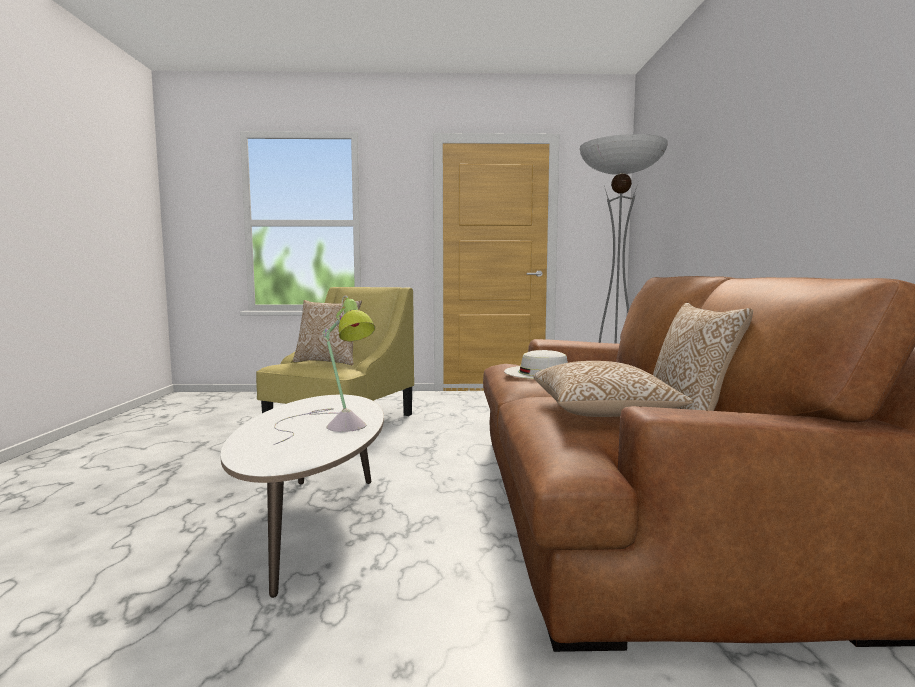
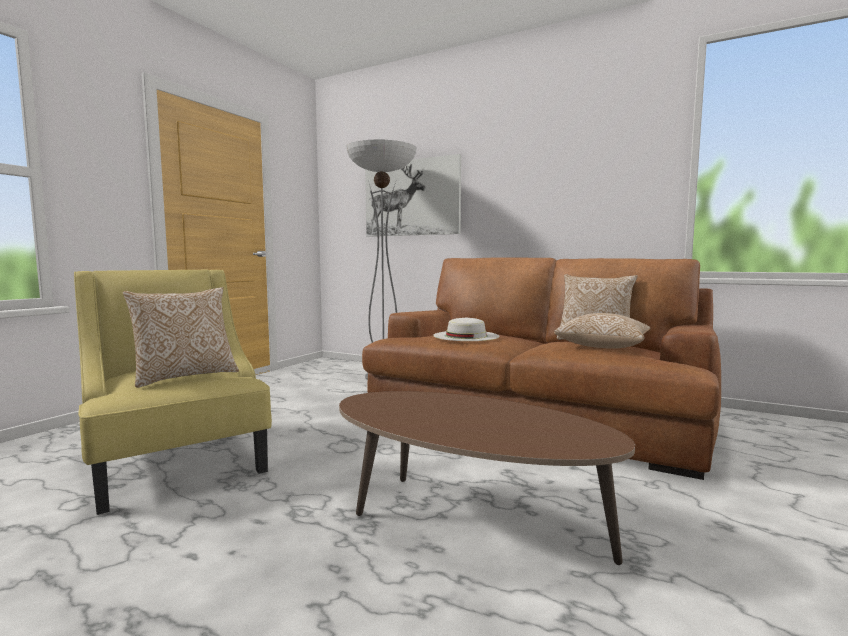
camera: 60 degrees left, 0 degrees up
white coffee table [220,395,384,598] -> brown coffee table [339,391,635,565]
table lamp [273,295,375,445] -> none
none -> picture [365,154,461,237]

